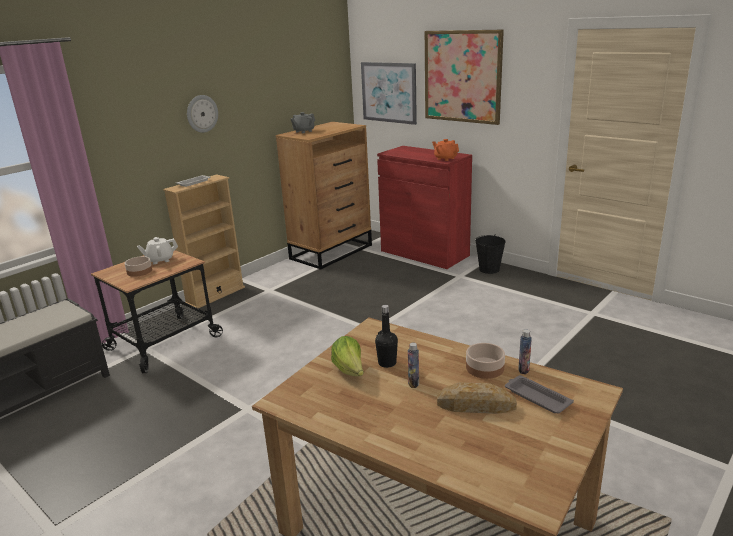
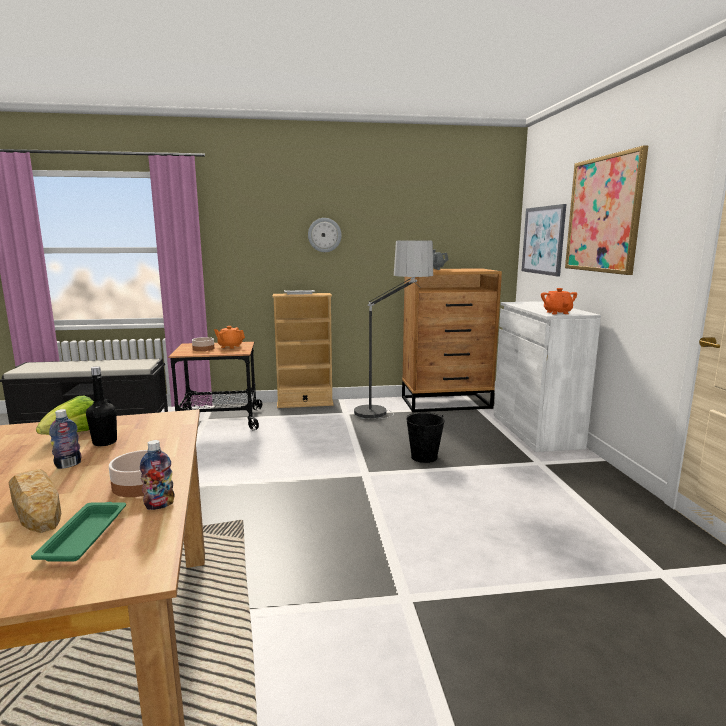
camera: 40 degrees right, 10 degrees down
white teapot [137,237,178,264] -> orange teapot [214,326,245,349]
red cabinet [377,146,472,269] -> white cabinet [494,301,601,452]
black bucket [475,234,506,274] -> black bucket moved to [406,412,445,463]
grey tray [505,375,574,414] -> green tray [31,502,126,561]
none -> floor lamp [354,241,433,419]

